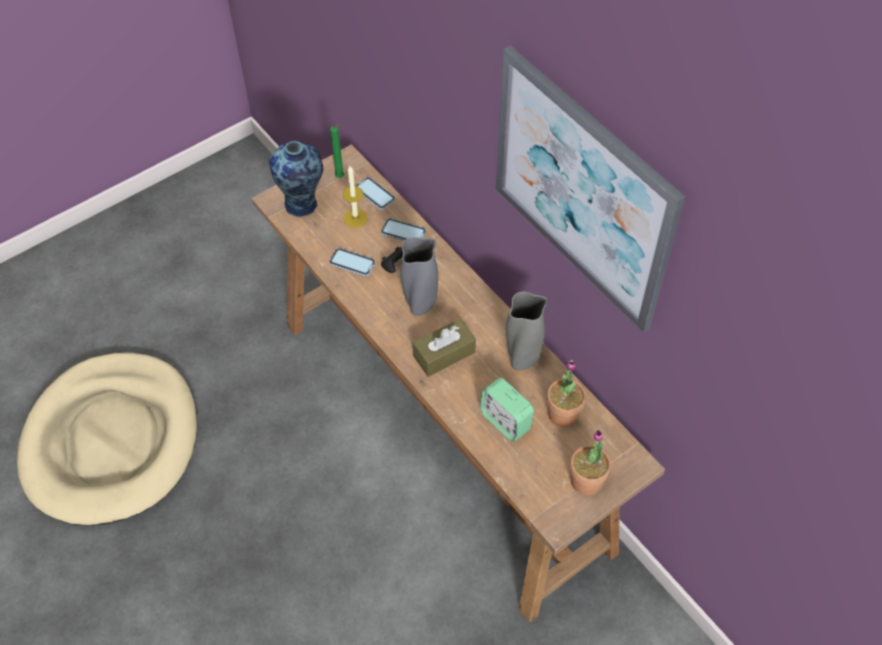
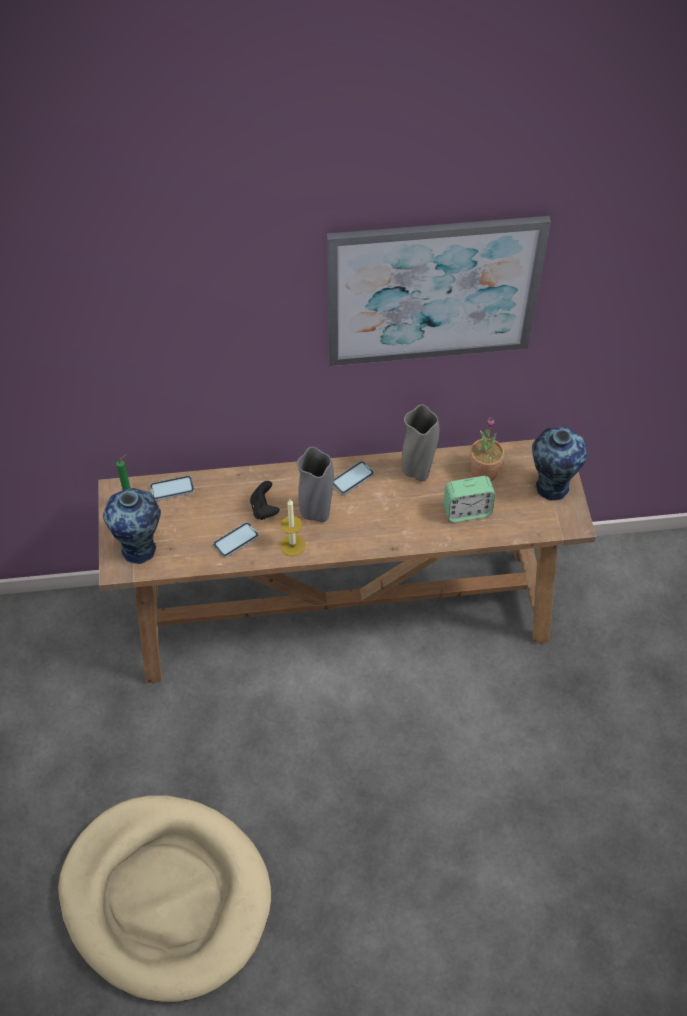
camera: 60 degrees left, 0 degrees up
candle [342,166,368,228] -> candle moved to [280,500,305,556]
phone [381,218,426,241] -> phone moved to [333,461,374,495]
brown tissue box [412,319,476,377] -> none
potted plant [570,430,611,495] -> vase [532,427,587,501]

